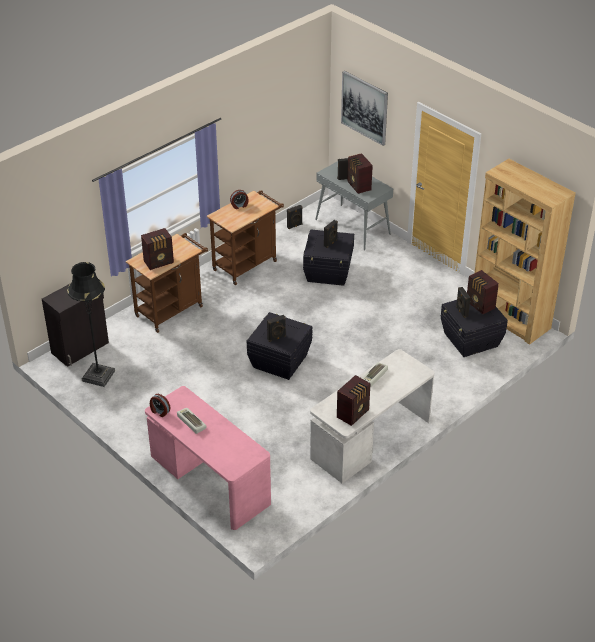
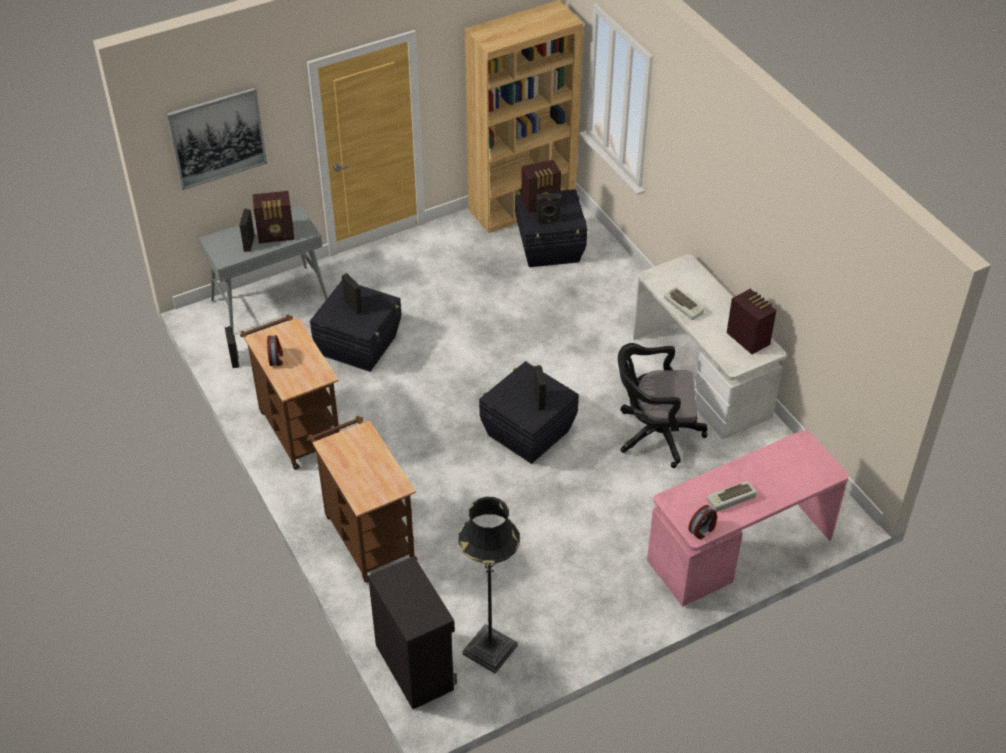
camera: 75 degrees left, 5 degrees up
radio [141,228,174,270] -> none
none -> black office chair [618,343,708,468]

